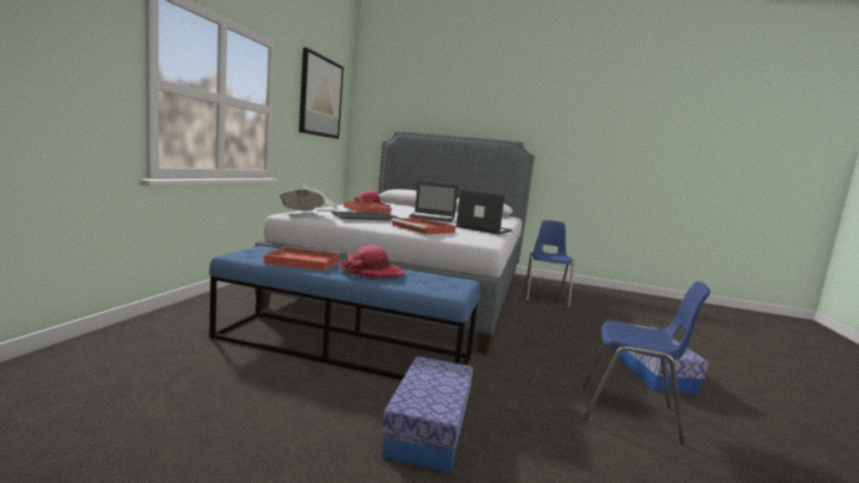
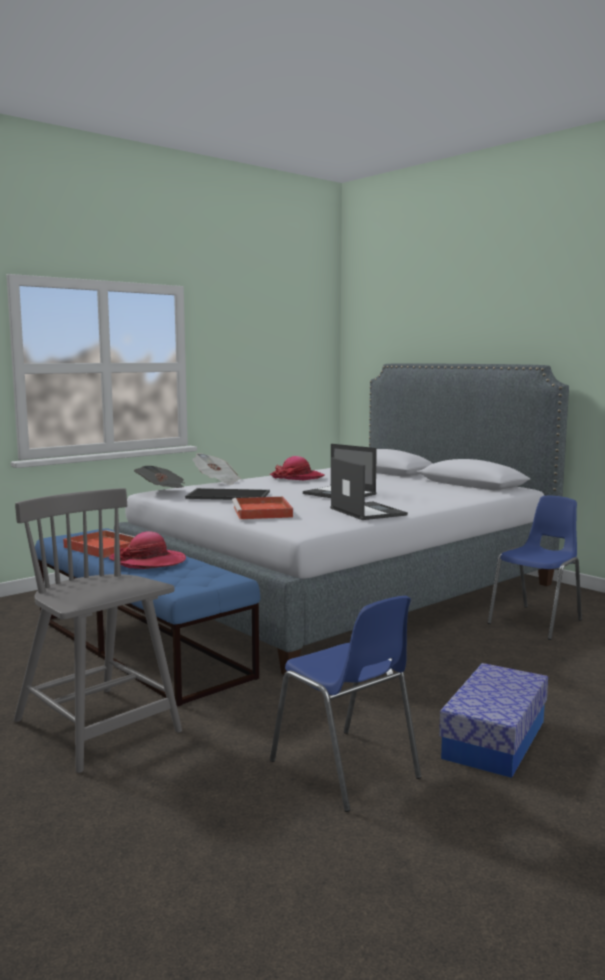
camera: 35 degrees right, 0 degrees up
picture [299,48,344,139] -> none
red tray [344,201,393,214] -> none
storage box [381,356,473,473] -> grey chair [14,488,182,773]

